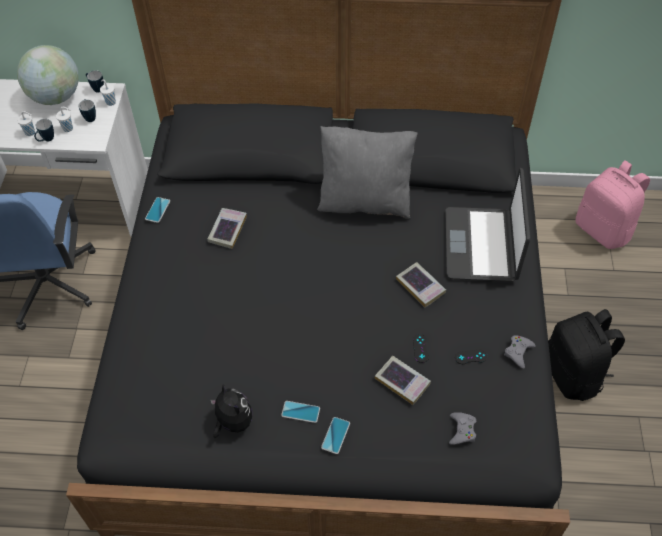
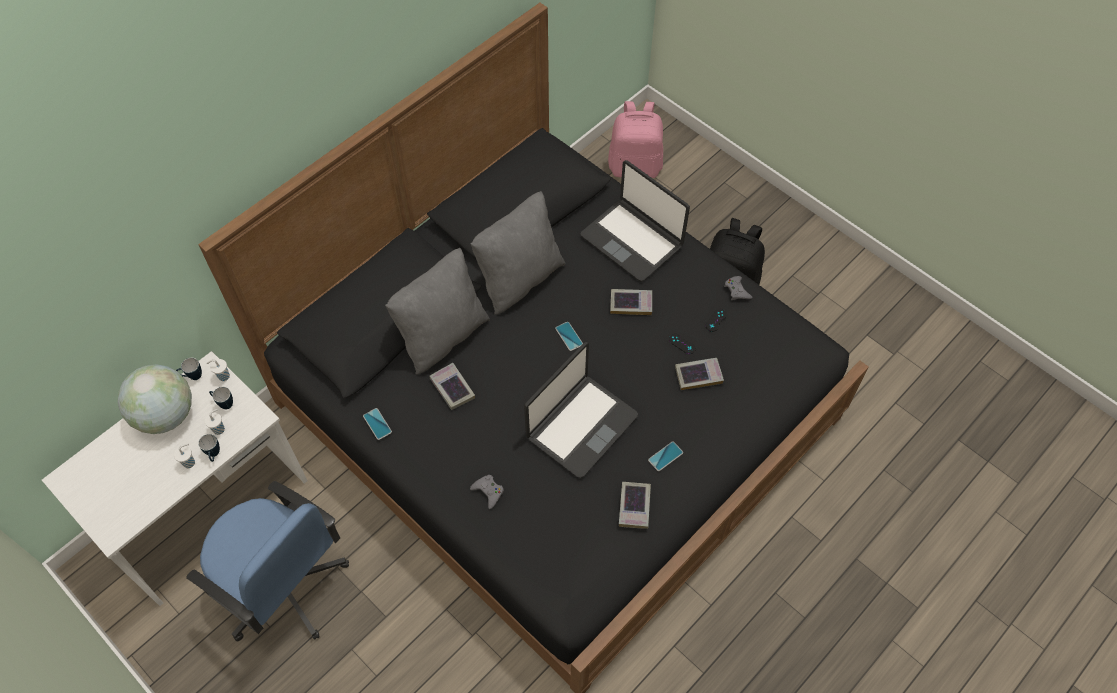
camera: 50 degrees left, 5 degrees up
plush toy [210,384,252,438] -> book [619,482,651,529]
phone [321,417,350,454] -> phone moved to [555,322,583,351]
grey game controller [449,412,476,445] -> grey game controller moved to [470,475,504,509]
none -> grey pillow [385,248,490,374]
none -> laptop [524,342,638,478]

